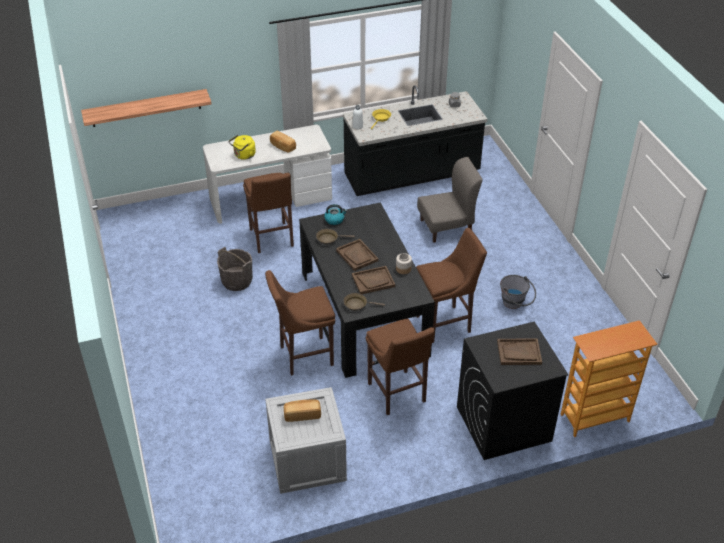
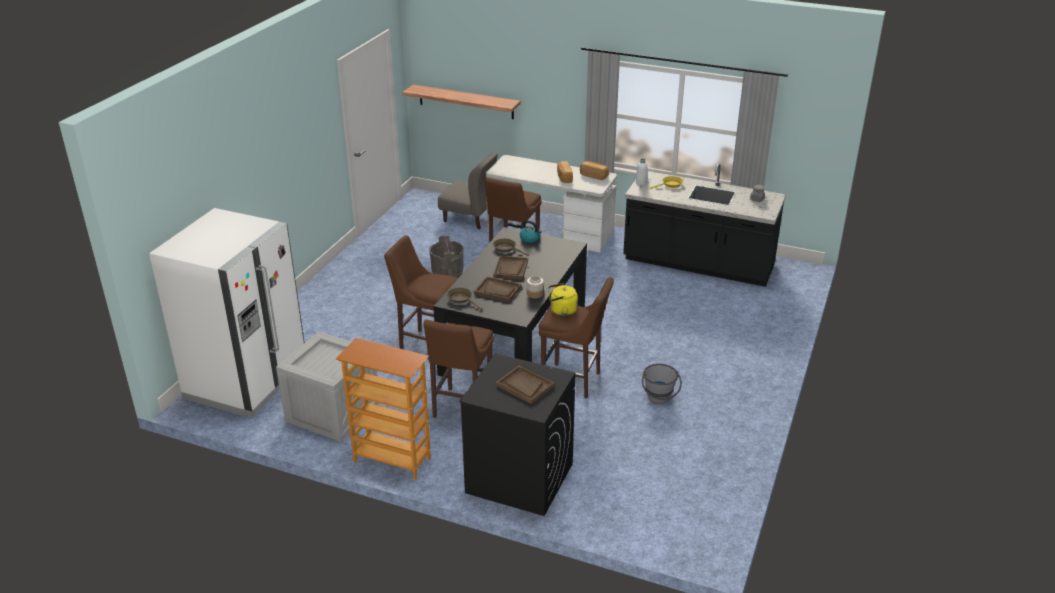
camera: 40 degrees right, 10 degrees down
yellow kettle [229,135,256,160] -> yellow kettle moved to [548,283,578,316]
bread [284,400,321,422] -> bread moved to [580,161,609,180]
grey chair [417,157,483,243] -> grey chair moved to [438,153,498,229]
bookcase [561,320,657,437] -> bookcase moved to [336,338,431,480]
none -> white fridge [149,208,304,417]

